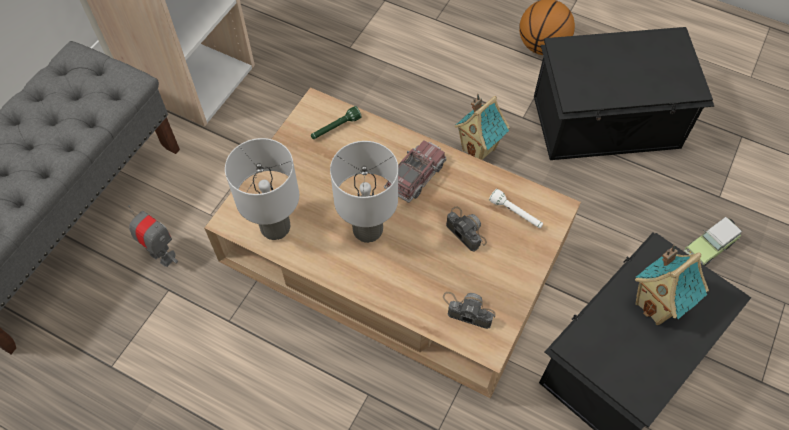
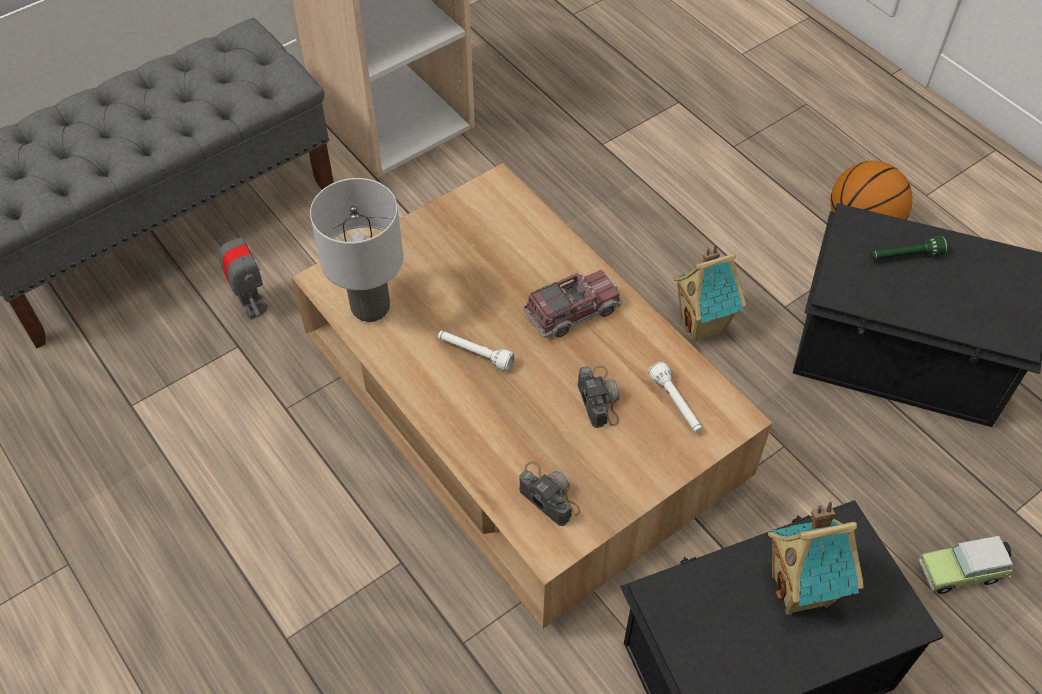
camera: 25 degrees right, 5 degrees down
green flashlight [311,106,361,139] -> green flashlight moved to [870,236,948,259]
white table lamp [330,141,398,243] -> white flashlight [438,331,515,371]

